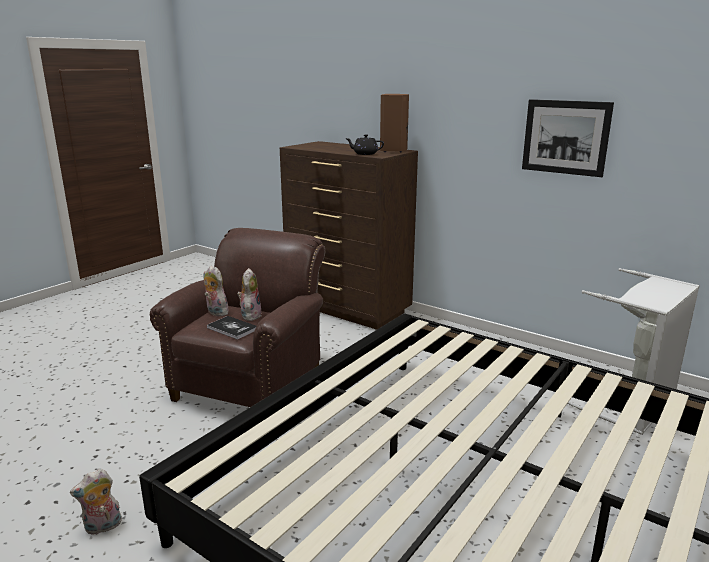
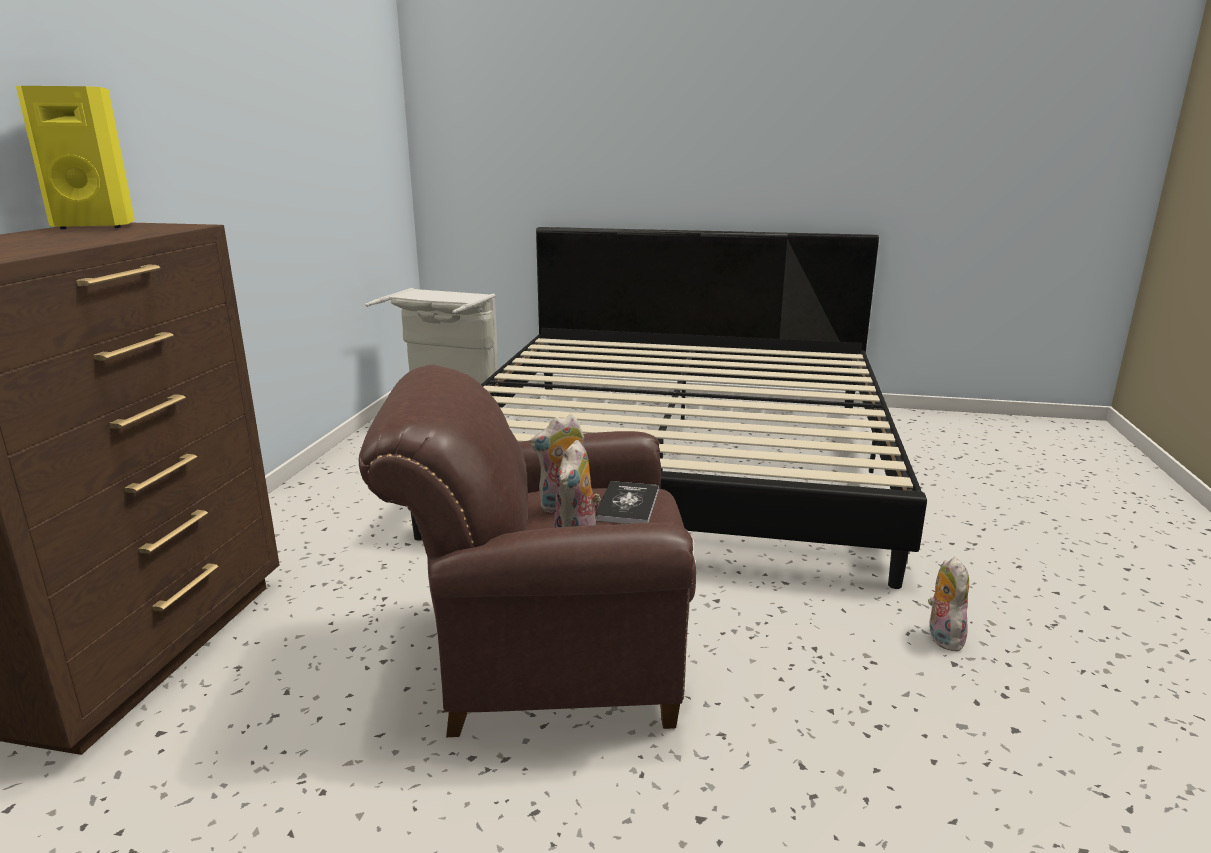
camera: 115 degrees left, 0 degrees up
plush toy [70,468,122,535] -> plush toy turned 120 degrees counterclockwise [928,557,969,651]
black teapot [345,134,384,155] -> none
brown speaker [380,94,409,152] -> yellow speaker [16,86,135,229]
picture [522,99,614,177] -> none

